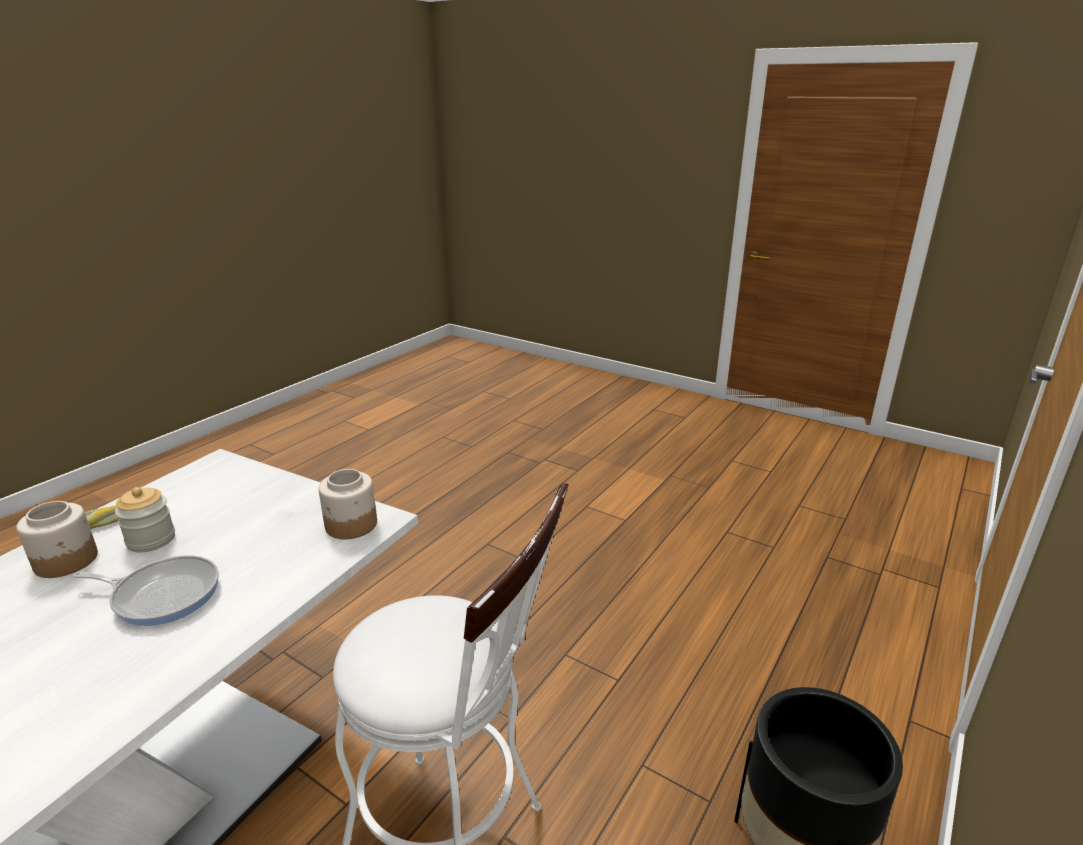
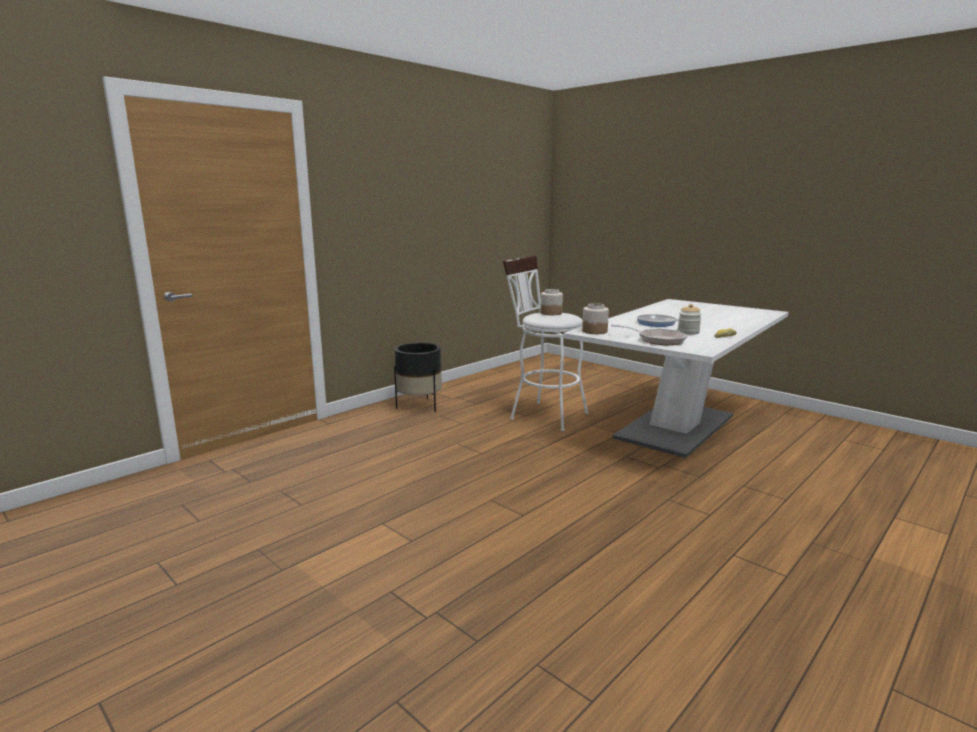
camera: 170 degrees left, 10 degrees down
jar [16,501,98,578] -> jar moved to [541,289,563,315]
none -> frying pan [611,324,688,346]

